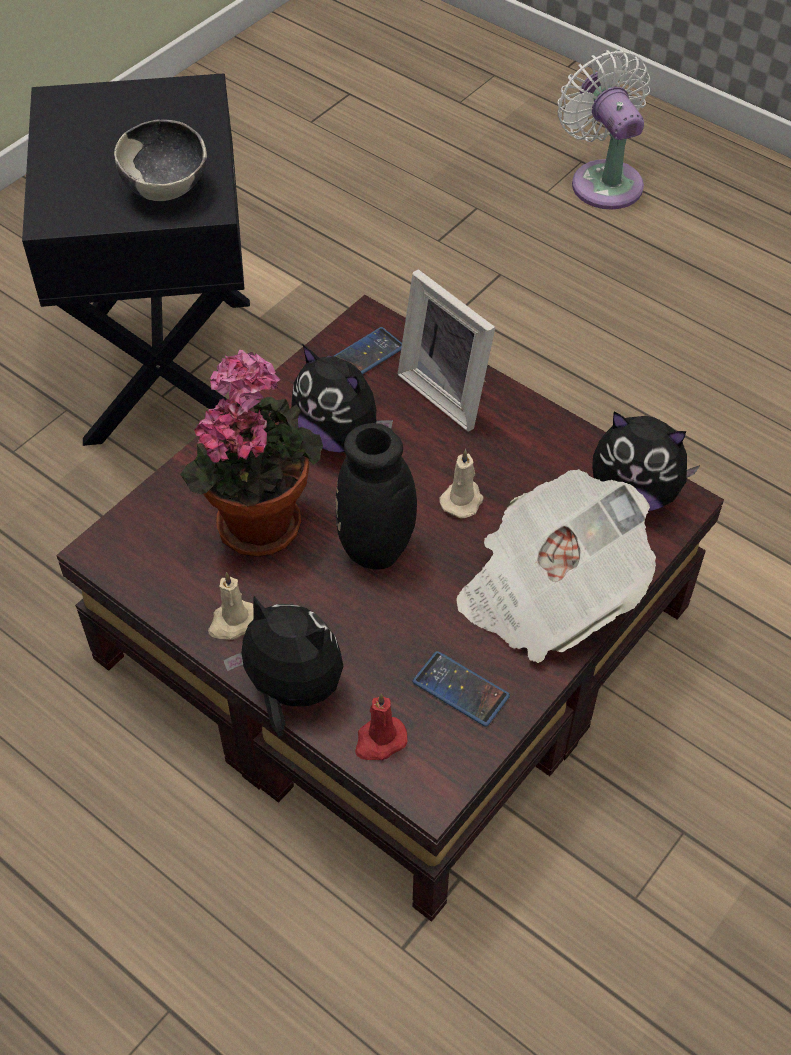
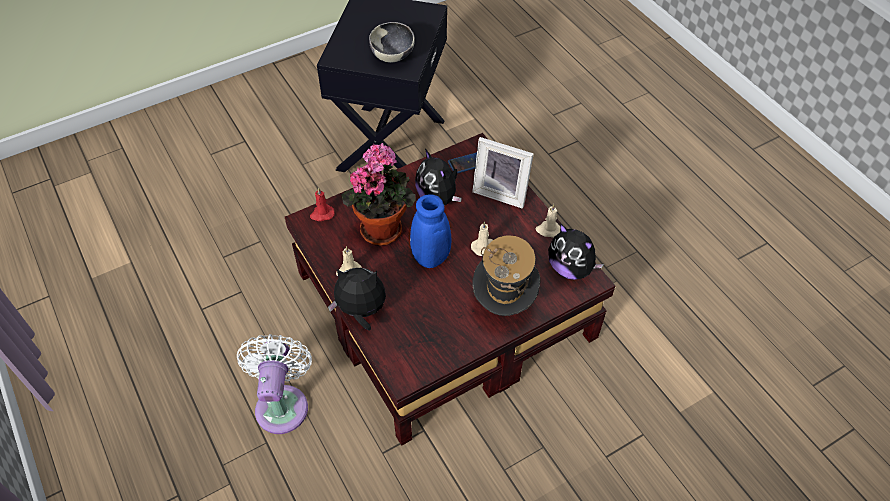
camera: 20 degrees right, 0 degrees up
plush toy [223,596,344,736] -> plush toy turned 45 degrees counterclockwise [328,268,386,331]
black vase [336,423,419,569] -> blue vase [410,194,452,268]
red candle [355,693,407,760] -> red candle moved to [310,187,335,221]
picture frame [397,269,495,432] -> picture frame turned 45 degrees counterclockwise [472,137,534,209]
phone [413,651,510,727] -> none
newspaper [456,469,656,663] -> hat [472,235,541,316]
white fan [557,49,650,210] -> white fan moved to [237,334,312,434]
none -> beige candle [536,204,560,238]

